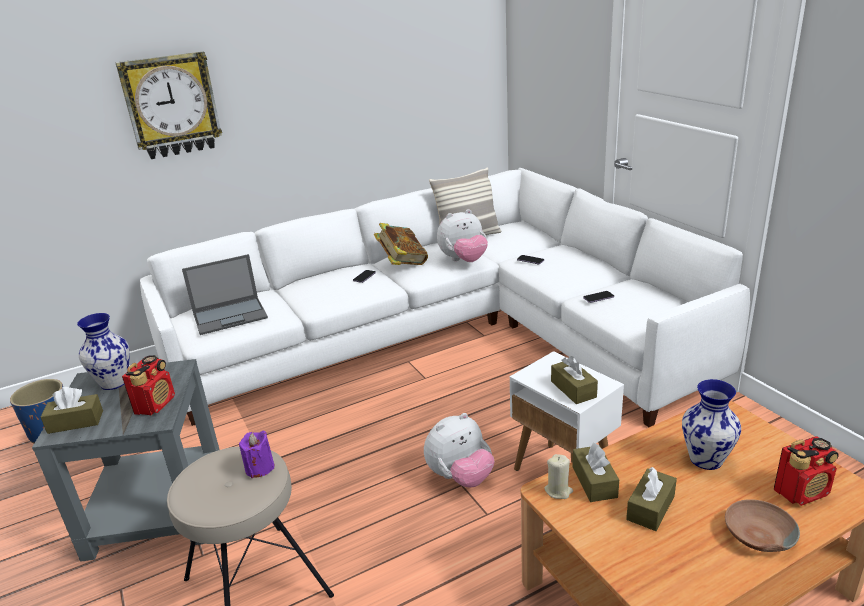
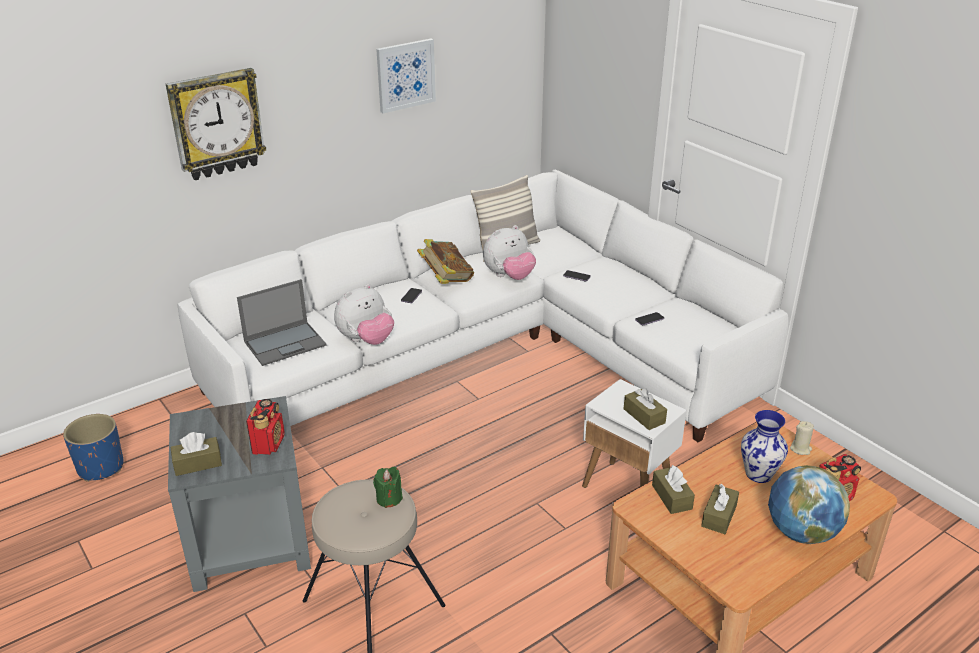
camera: 10 degrees left, 5 degrees up
vase [77,313,130,390] -> none
purple candle [239,431,275,478] -> green candle [373,467,403,508]
plush toy [424,413,494,488] -> plush toy moved to [334,284,394,345]
beige candle [544,454,573,499] -> beige candle moved to [790,421,814,455]
brown bowl [725,499,800,552] -> globe [768,465,850,544]
none -> picture [376,39,436,113]

